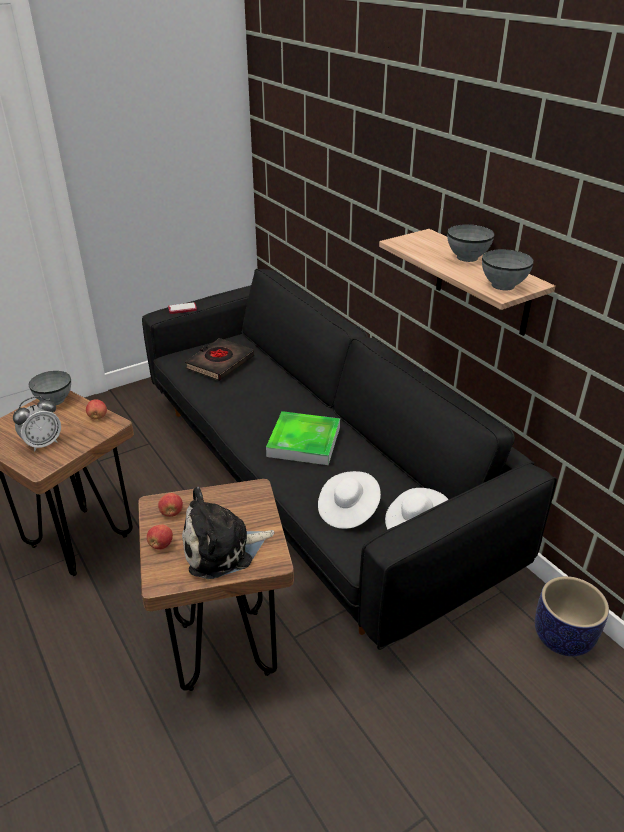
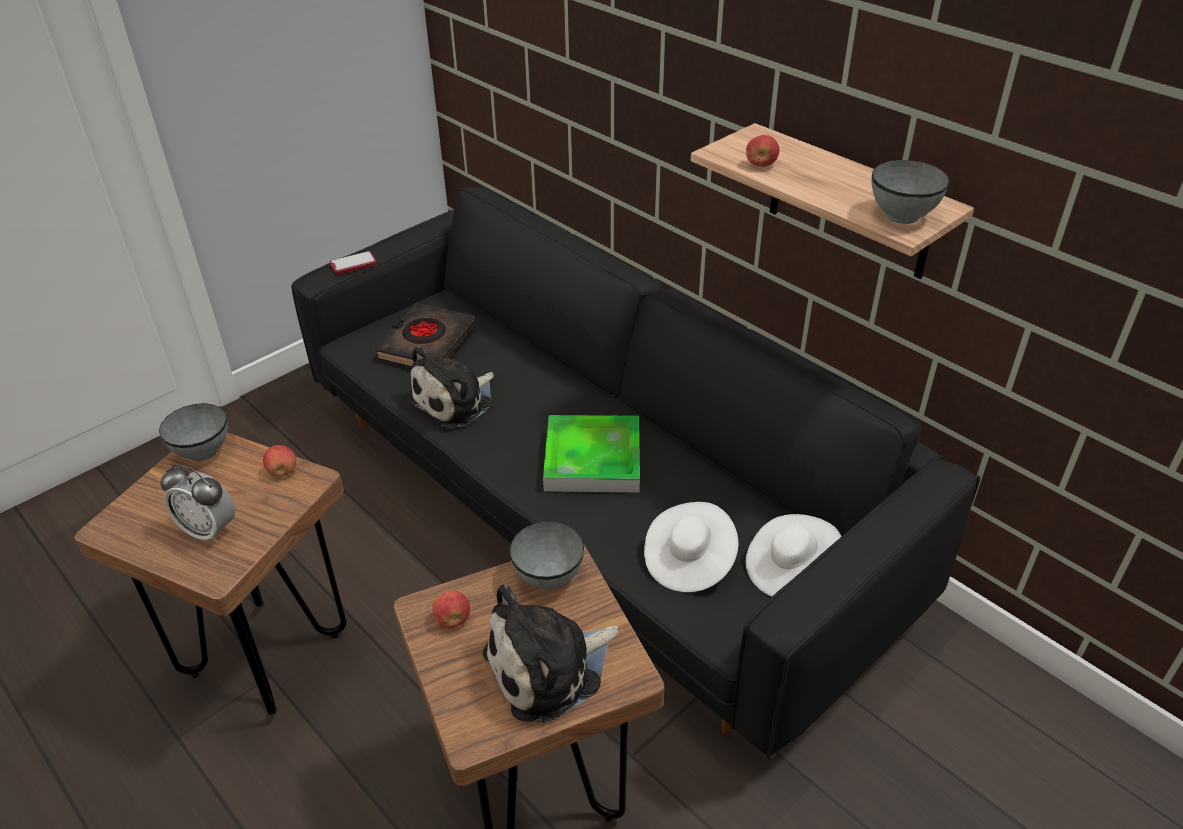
camera: 10 degrees left, 5 degrees up
alarm clock [13,396,61,452] -> alarm clock turned 75 degrees clockwise [160,464,235,543]
apple [147,525,173,550] -> apple moved to [746,135,779,167]
grey bowl [447,224,494,262] -> grey bowl moved to [509,521,584,590]
planter [535,576,609,656] -> none
none -> plush toy [408,346,494,429]

